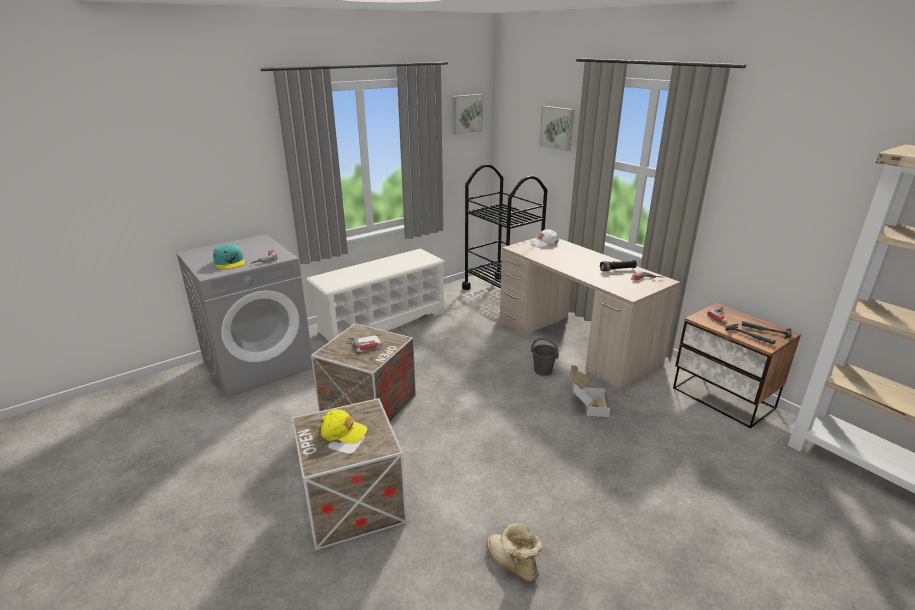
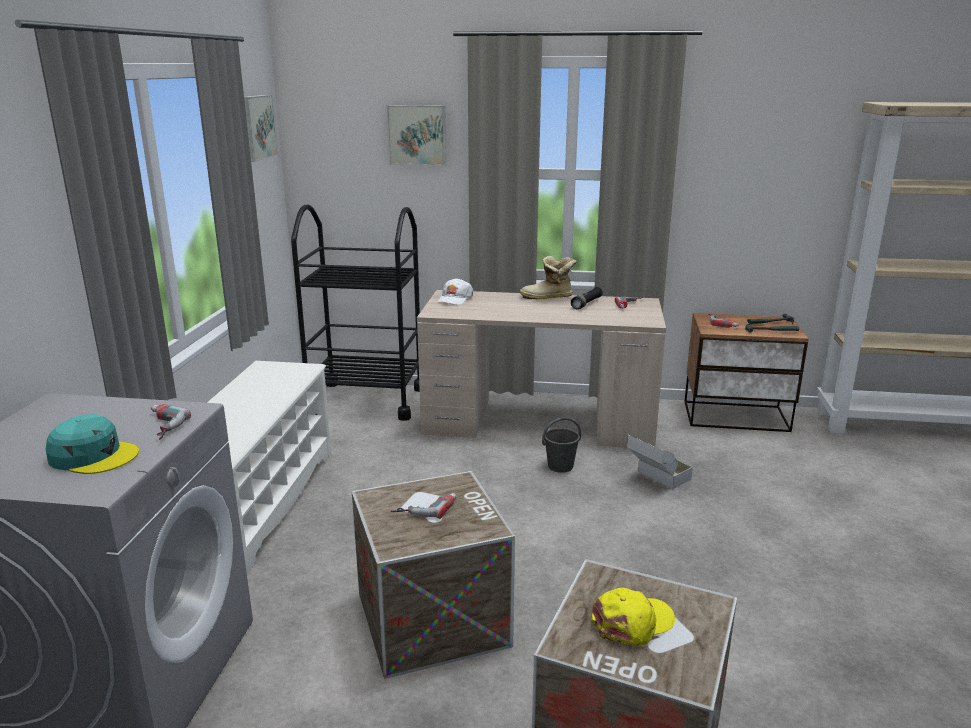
camera: 45 degrees left, 5 degrees down
boot [487,523,543,582] -> boot moved to [520,256,577,299]

